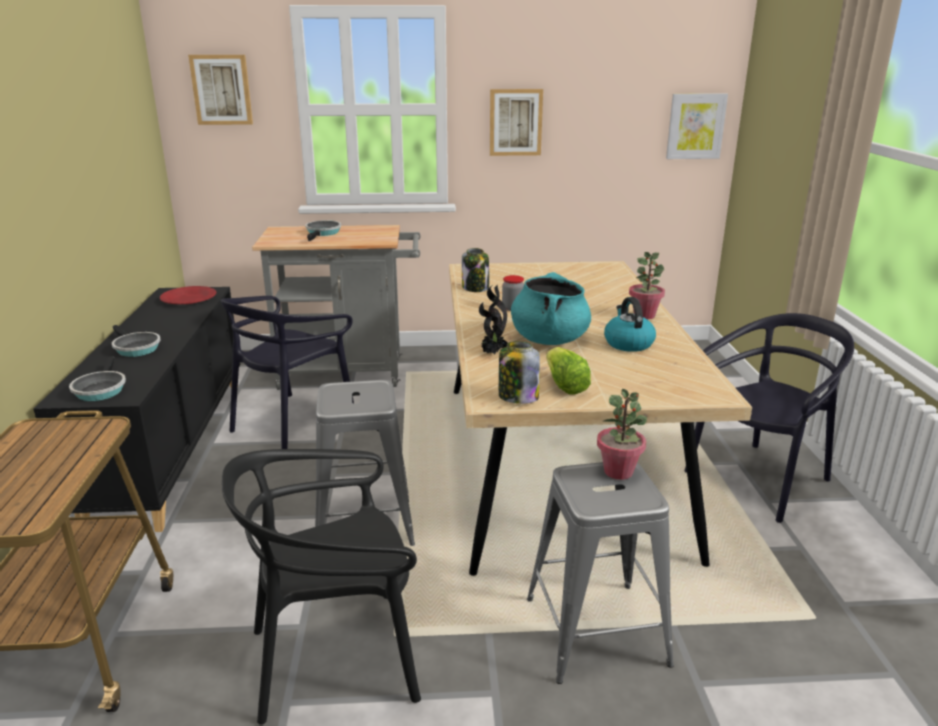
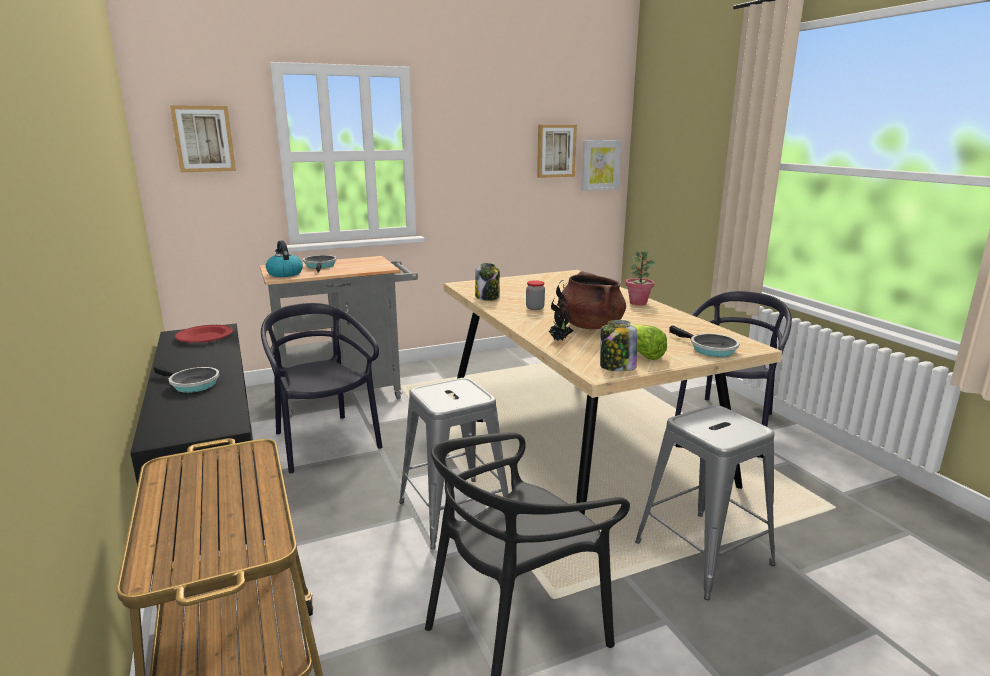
camera: 20 degrees left, 5 degrees down
frying pan [69,356,126,401] -> frying pan moved to [669,325,739,357]
black chair [220,296,354,449] -> black chair turned 135 degrees clockwise [261,303,382,474]
picture [490,89,543,156] -> picture moved to [537,125,577,178]
turquoise cooking pot [511,272,591,345] -> brown cooking pot [558,271,626,329]
potted plant [597,389,647,480] -> none
kettle [604,297,656,352] -> kettle moved to [266,240,303,277]

